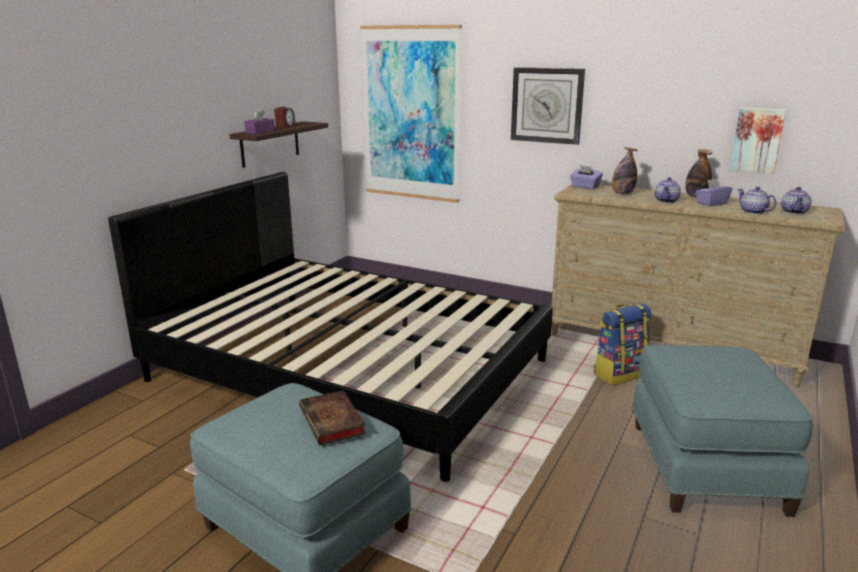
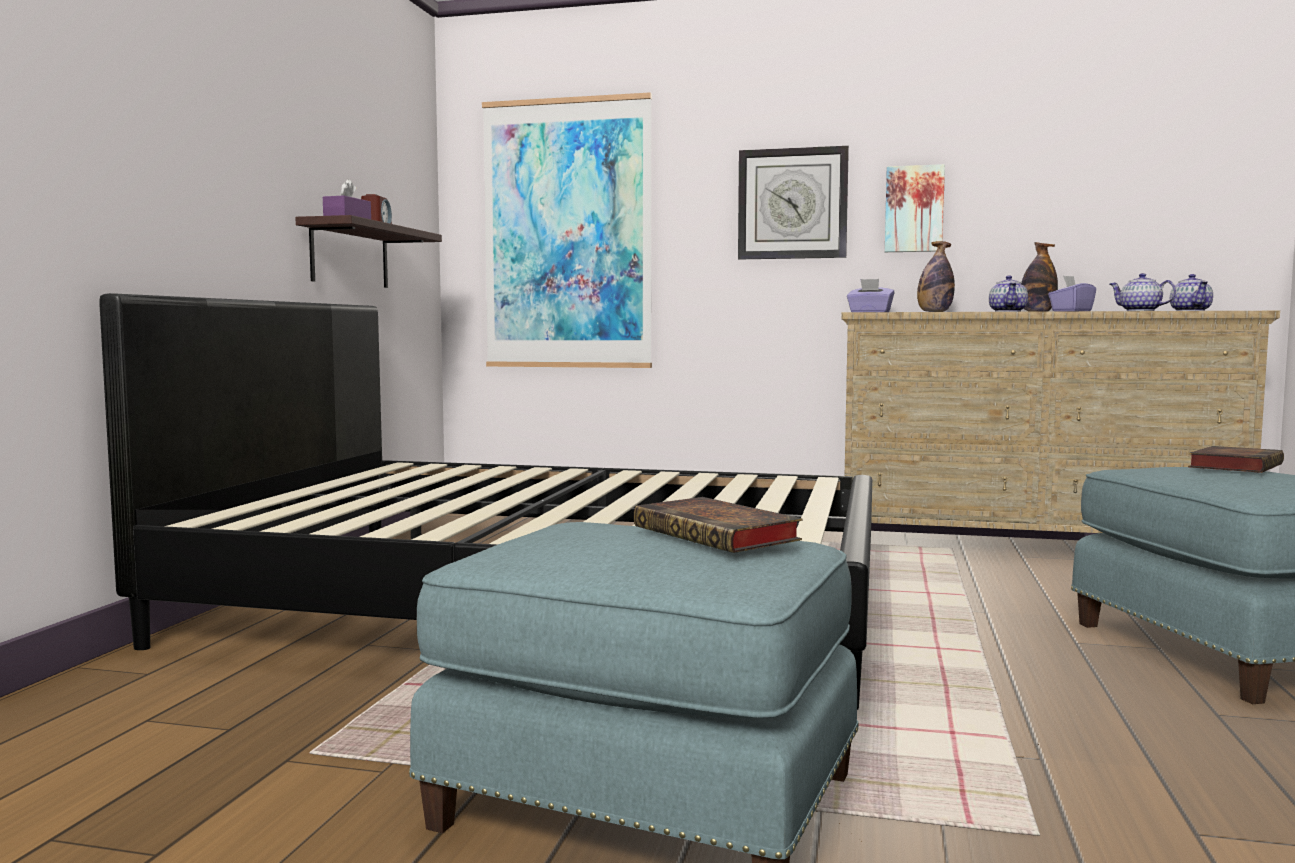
camera: 15 degrees left, 15 degrees down
backpack [594,303,651,385] -> none
picture [730,108,786,174] -> picture moved to [885,164,945,252]
none -> book [1188,446,1284,473]

